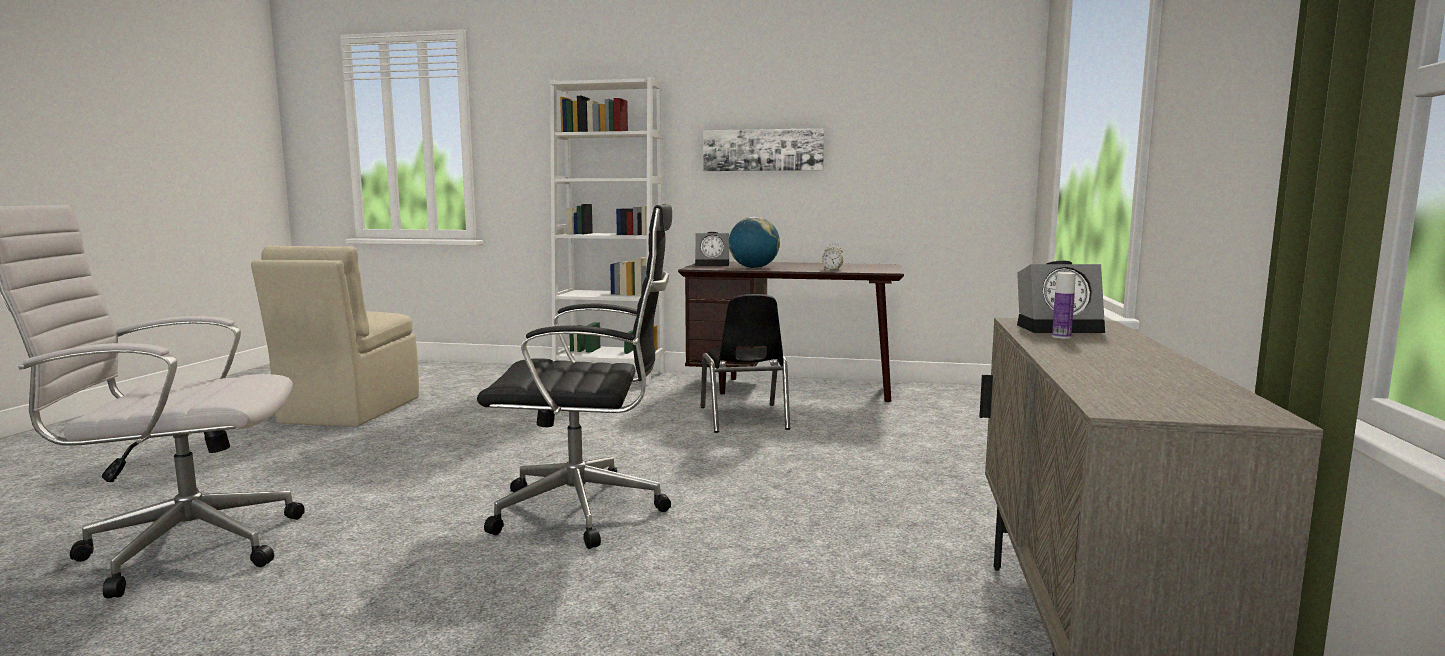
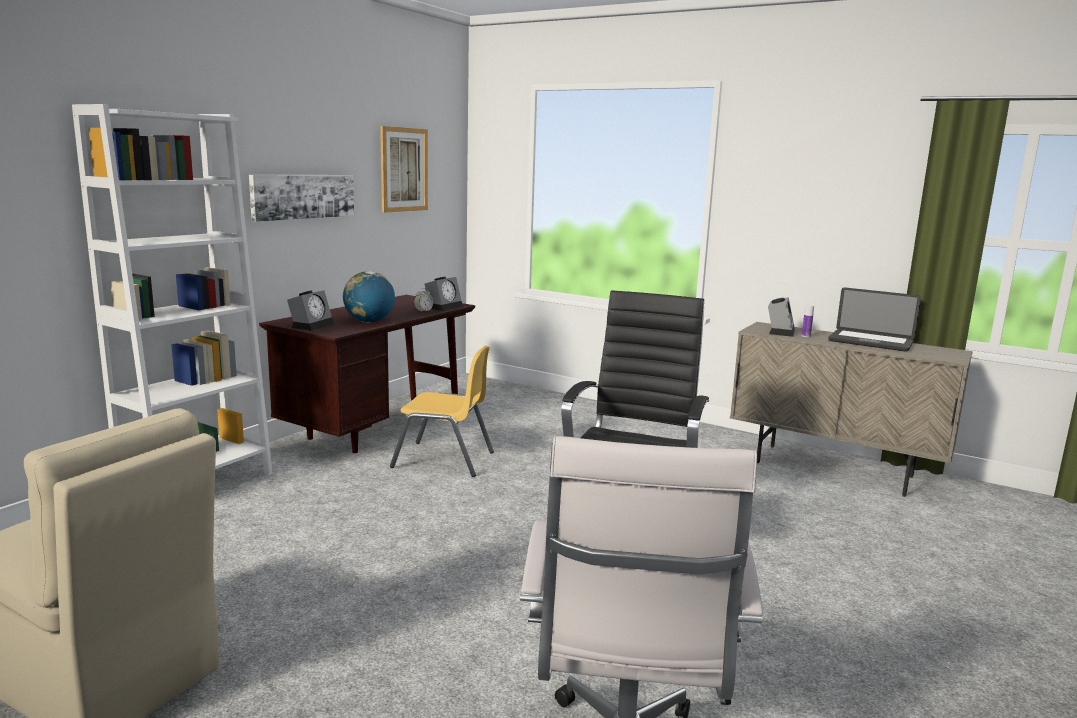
camera: 70 degrees left, 5 degrees up
black chair [701,294,790,433] -> yellow chair [390,345,494,477]
none -> picture [380,126,428,213]
none -> alarm clock [424,277,463,311]
none -> laptop [828,287,921,352]

